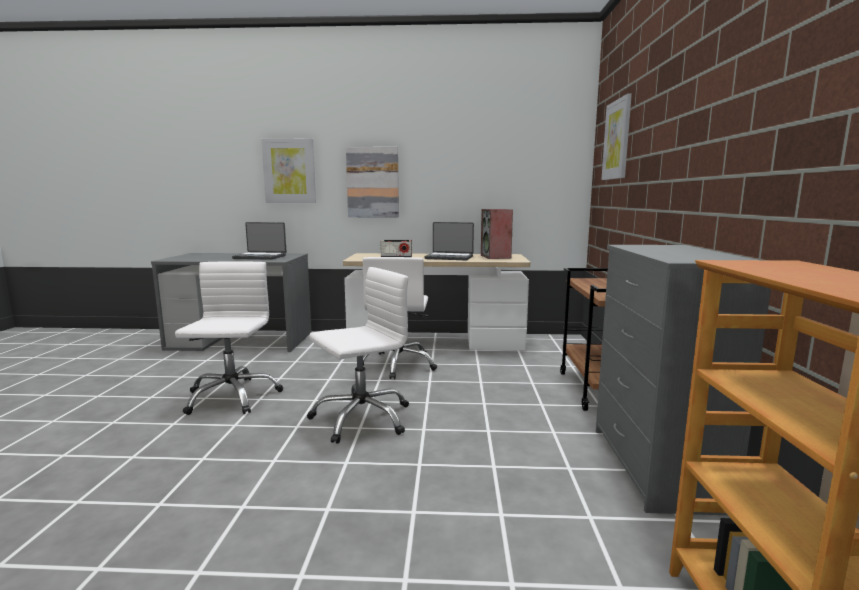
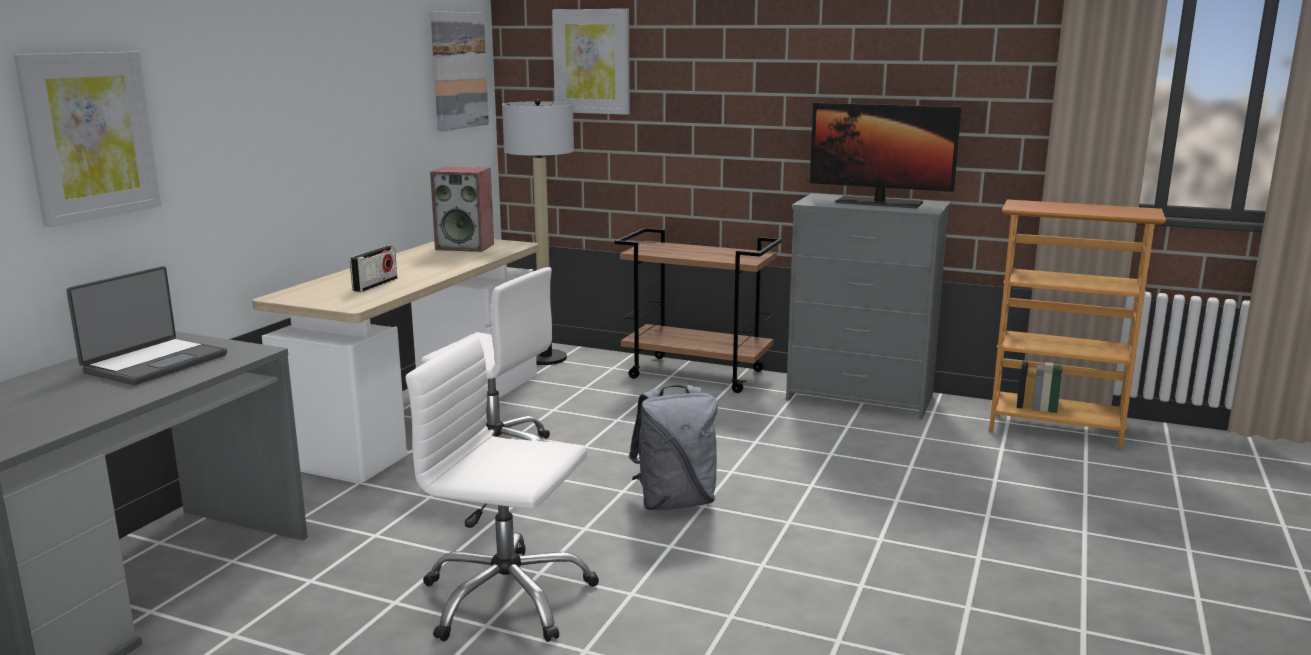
camera: 70 degrees left, 5 degrees up
white office chair [307,267,409,444] -> grey backpack [629,385,717,510]
picture [346,147,399,217] -> picture moved to [430,11,489,131]
laptop [424,222,474,260] -> none
none -> floor lamp [502,99,574,365]
none -> monitor [810,103,961,208]

